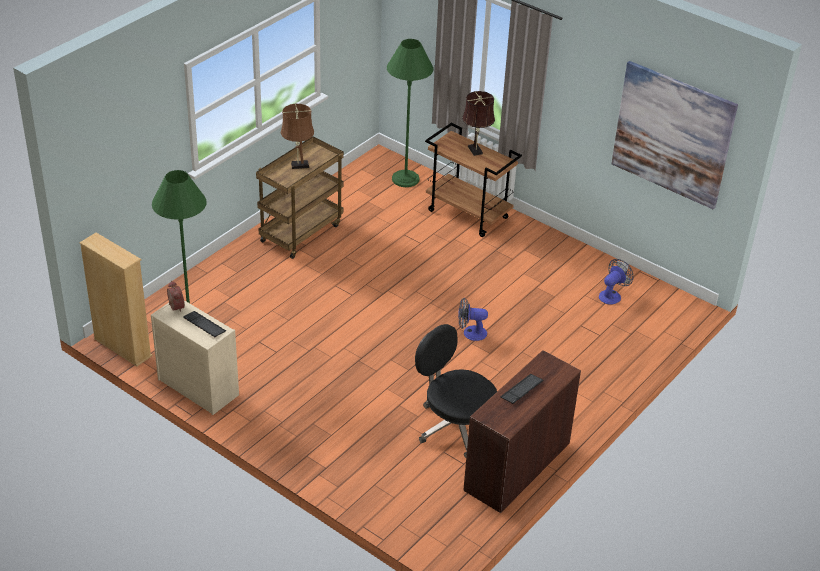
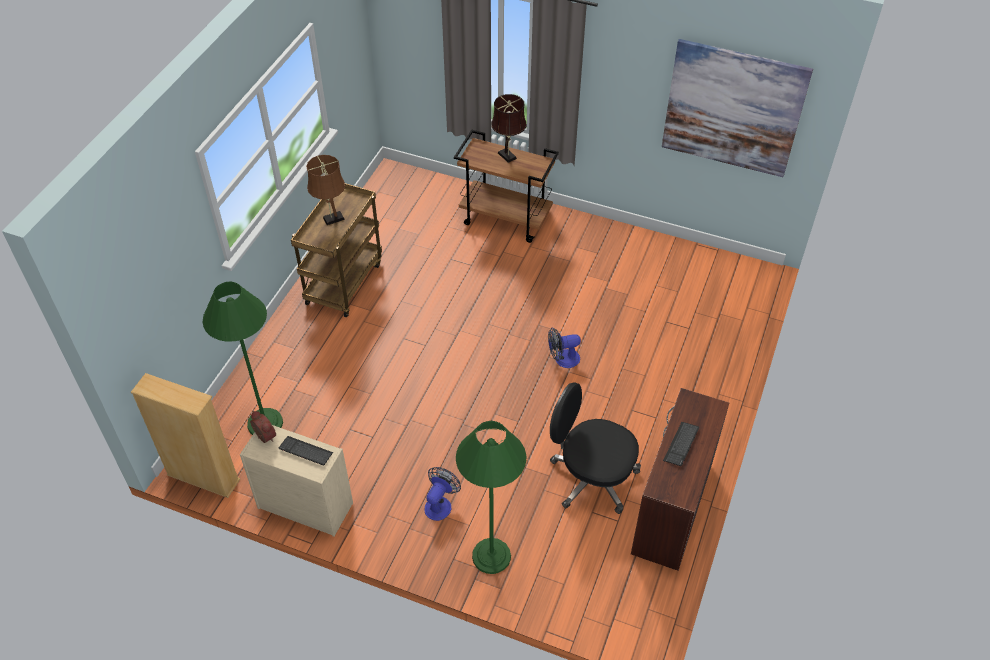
camera: 15 degrees left, 10 degrees up
green floor lamp [387,39,433,187] -> green floor lamp moved to [456,421,526,574]
fan [599,259,633,305] -> fan moved to [424,467,461,521]

